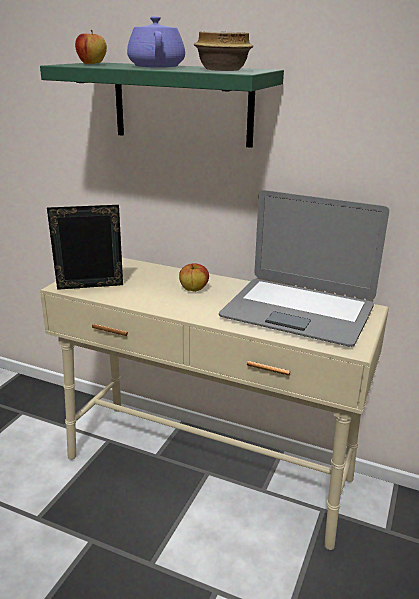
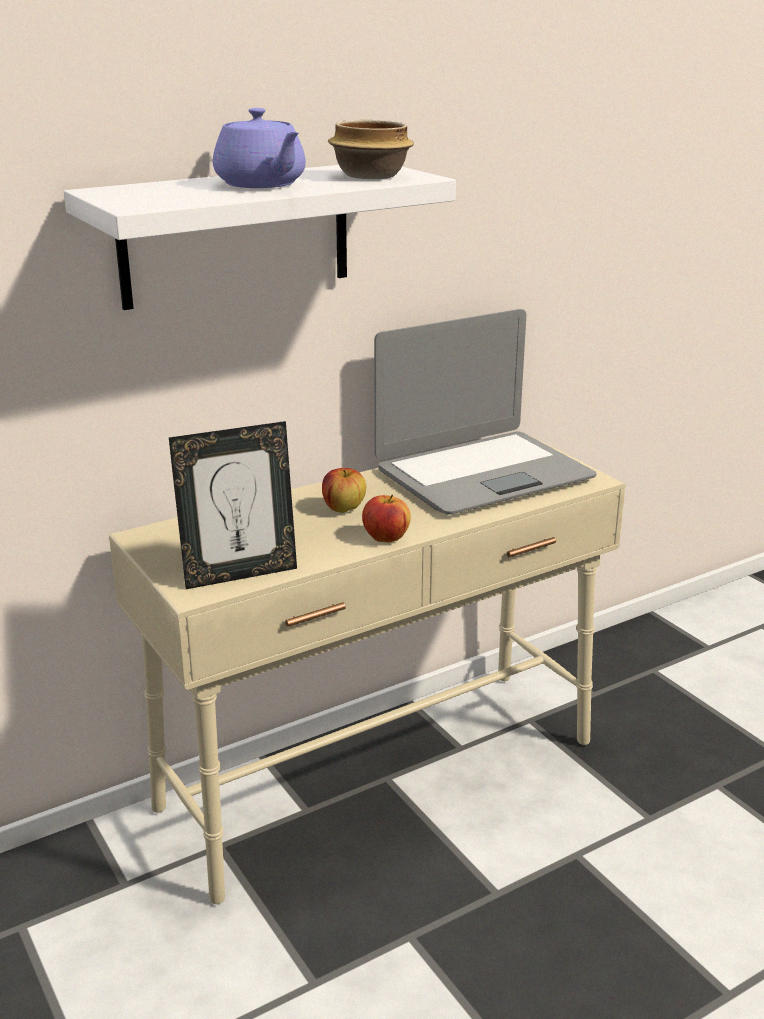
camera: 55 degrees left, 0 degrees up
green shelf [40,62,284,148] -> white shelf [64,165,456,310]
picture frame [47,205,123,290] -> picture frame turned 135 degrees counterclockwise [169,421,297,589]
apple [75,30,107,64] -> apple moved to [362,494,411,543]
purple teapot [127,16,185,68] -> purple teapot turned 150 degrees counterclockwise [213,108,306,188]

